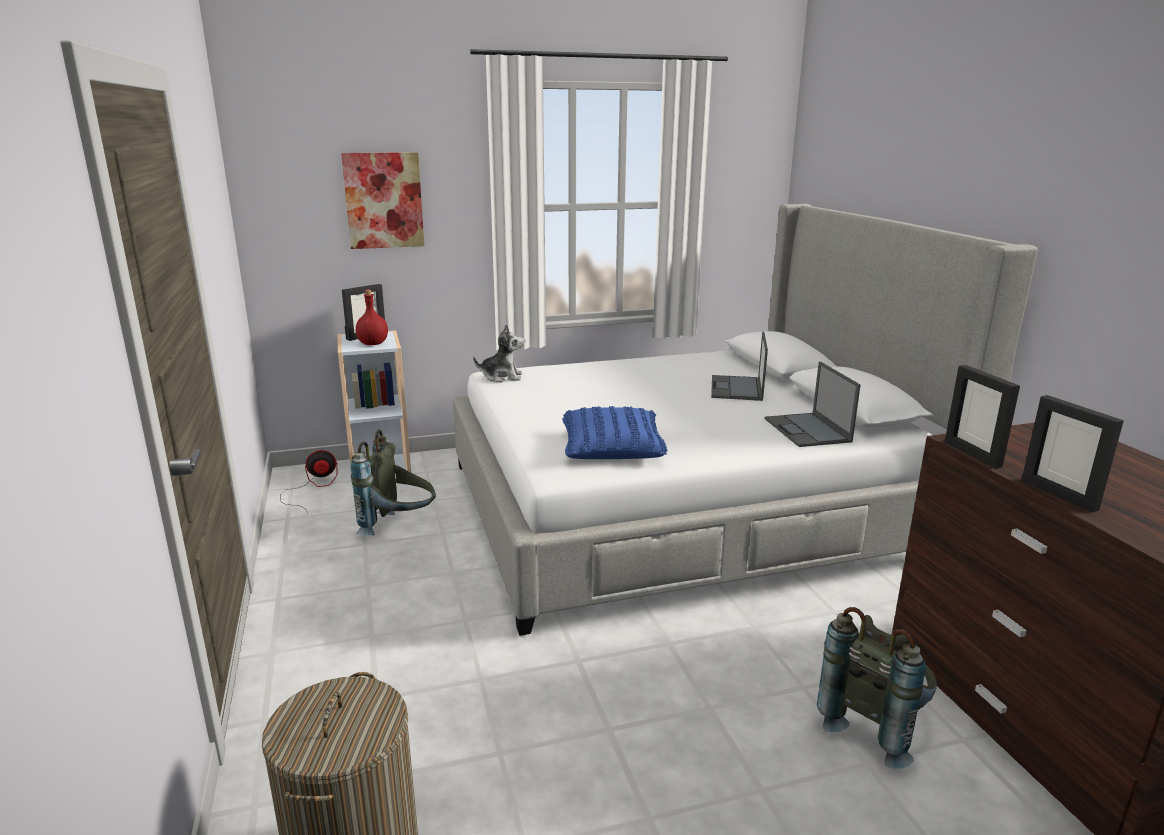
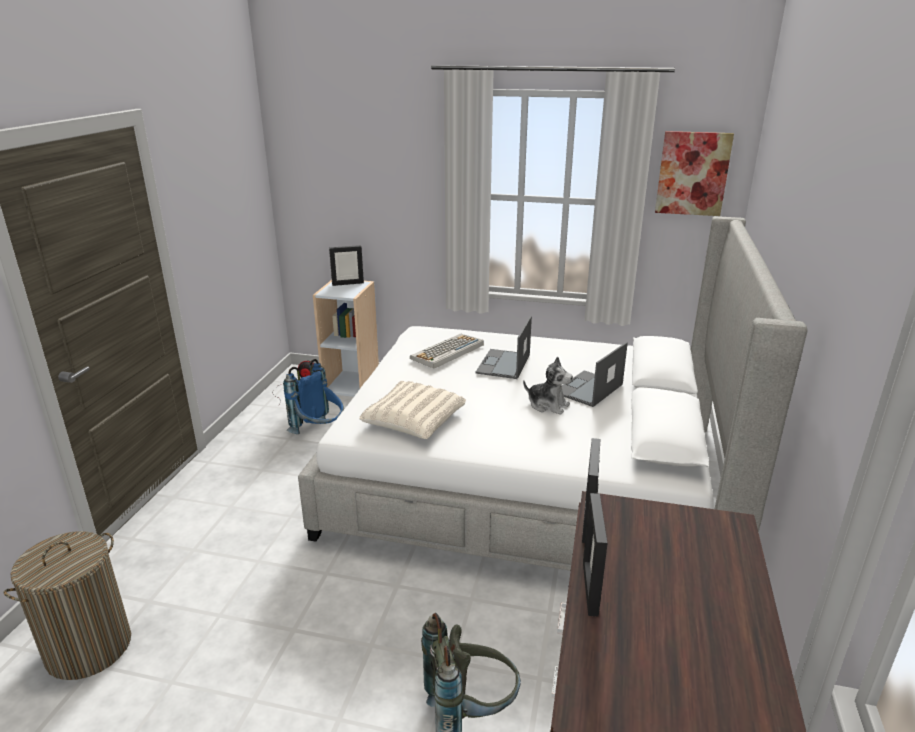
camera: 30 degrees right, 5 degrees up
picture [341,152,424,249] -> picture moved to [655,131,734,216]
grey backpack [351,429,436,535] -> blue backpack [283,359,344,434]
red bottle [356,290,388,345] -> none
plush toy [473,323,525,382] -> plush toy moved to [523,357,573,414]
blue pillow [562,406,667,459] -> beige pillow [359,381,466,439]
laptop [765,361,861,447] -> laptop moved to [475,316,532,379]
none -> keyboard [410,333,484,369]

